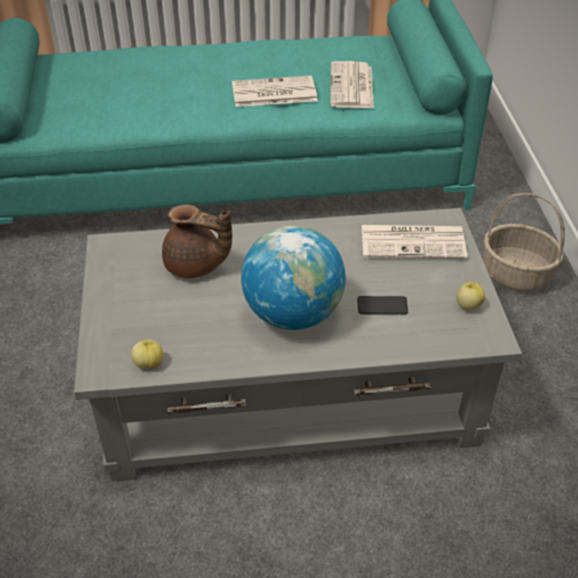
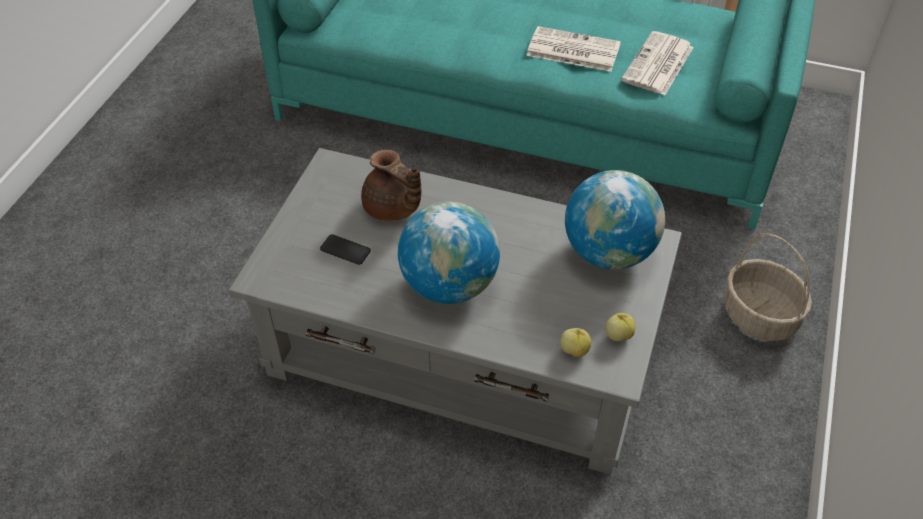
camera: 25 degrees right, 5 degrees up
apple [131,339,163,369] -> apple moved to [560,328,591,357]
phone [357,296,408,315] -> phone moved to [320,234,371,265]
newspaper [361,225,467,259] -> globe [565,170,665,269]

